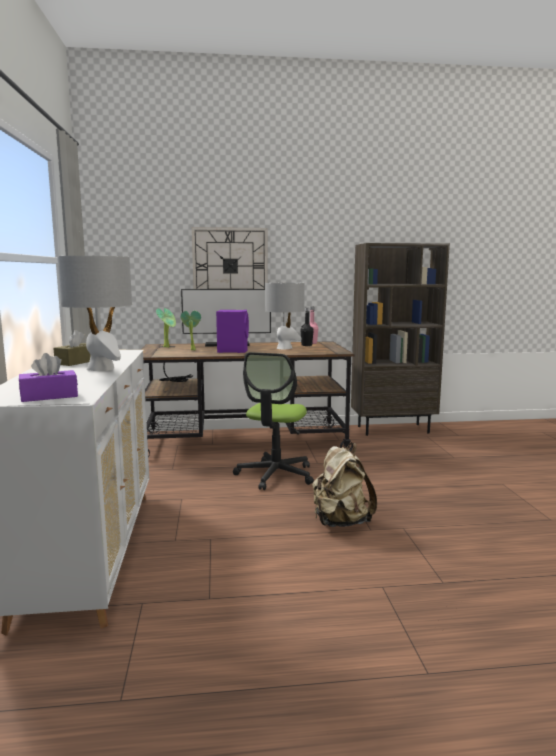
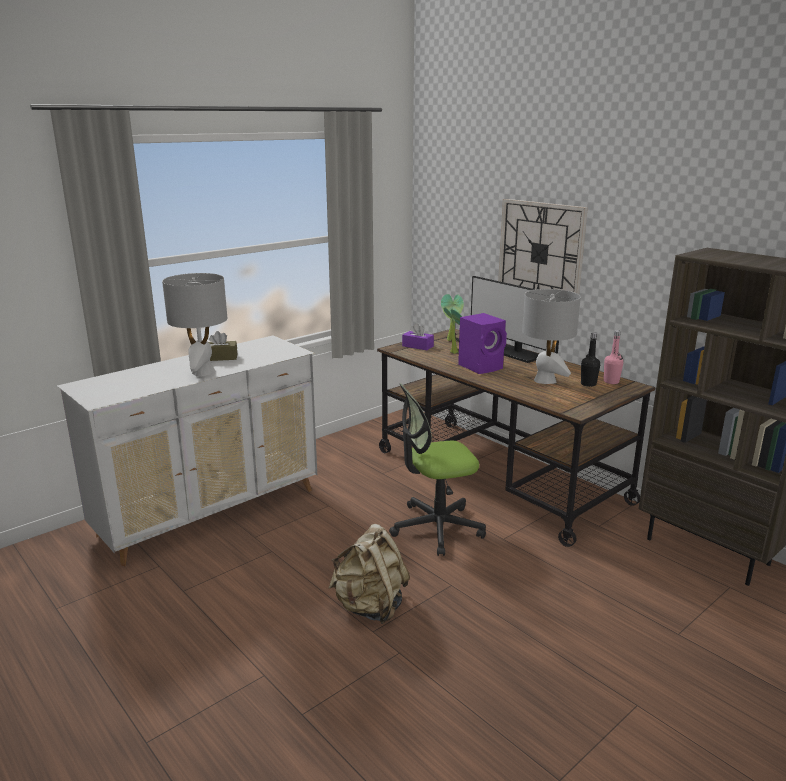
camera: 55 degrees right, 10 degrees up
purple tissue box [19,353,78,402] -> purple tissue box moved to [402,323,434,350]

